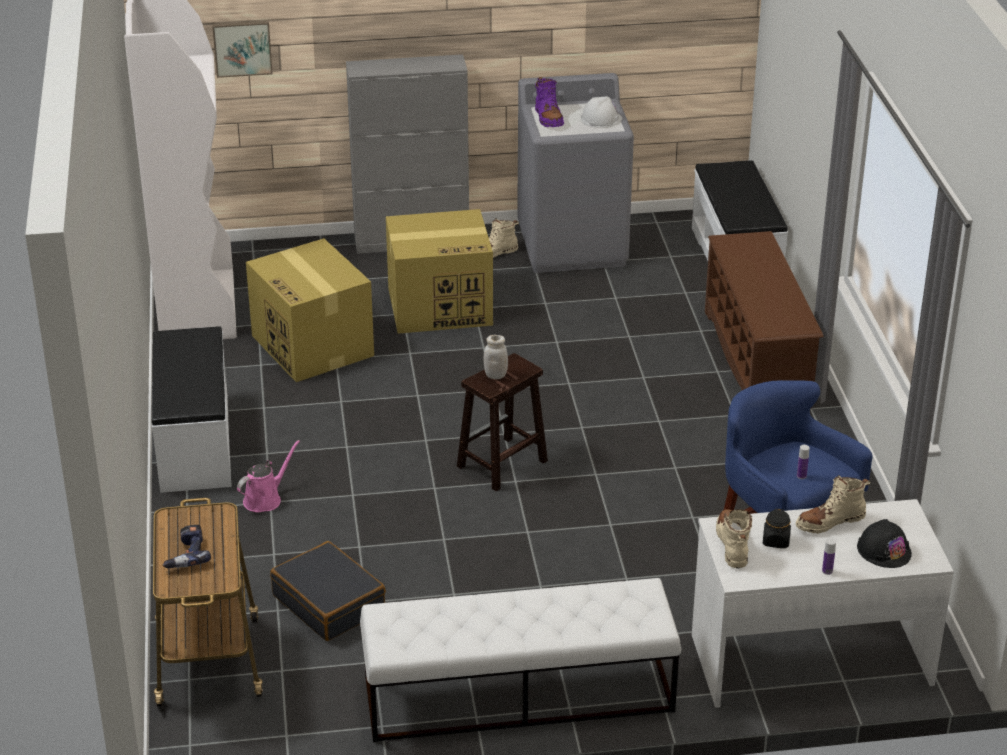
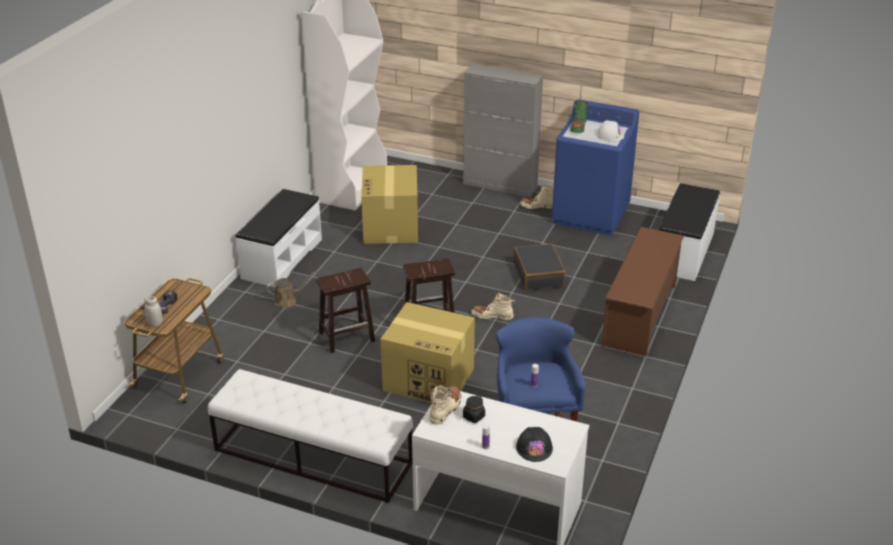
camera: 30 degrees right, 0 degrees up
picture [212,21,273,78] -> none
pink watering can [237,440,300,513] -> brown watering can [266,272,315,308]
black suitcase [270,541,386,641] -> black suitcase moved to [514,244,566,290]
cardboard box [386,209,493,334] -> cardboard box moved to [380,302,475,403]
white jar [484,335,508,379] -> white jar moved to [144,296,162,327]
grey washing machine [517,73,634,273] -> blue washing machine [552,99,639,236]
purple boot [535,77,564,127] -> green boot [570,100,588,133]
beige boot [796,475,871,534] -> beige boot moved to [471,292,515,320]
none -> brown stool [316,267,375,353]

